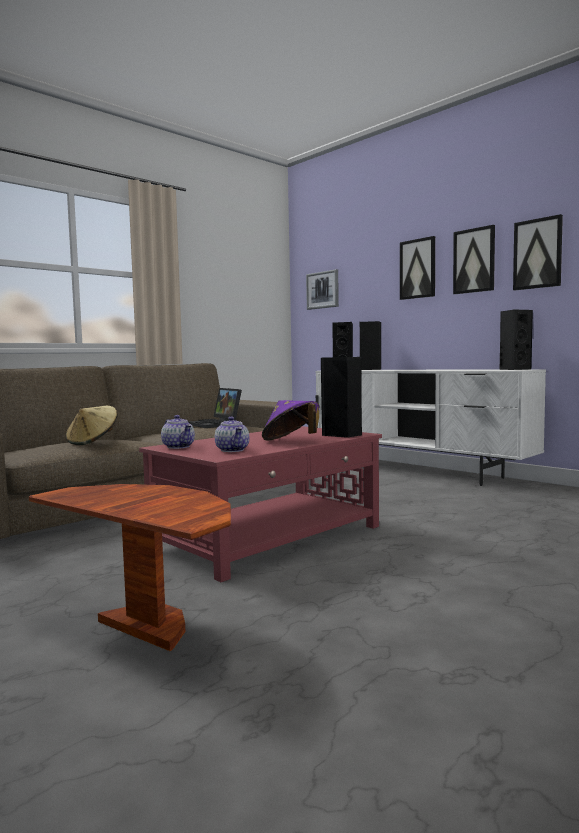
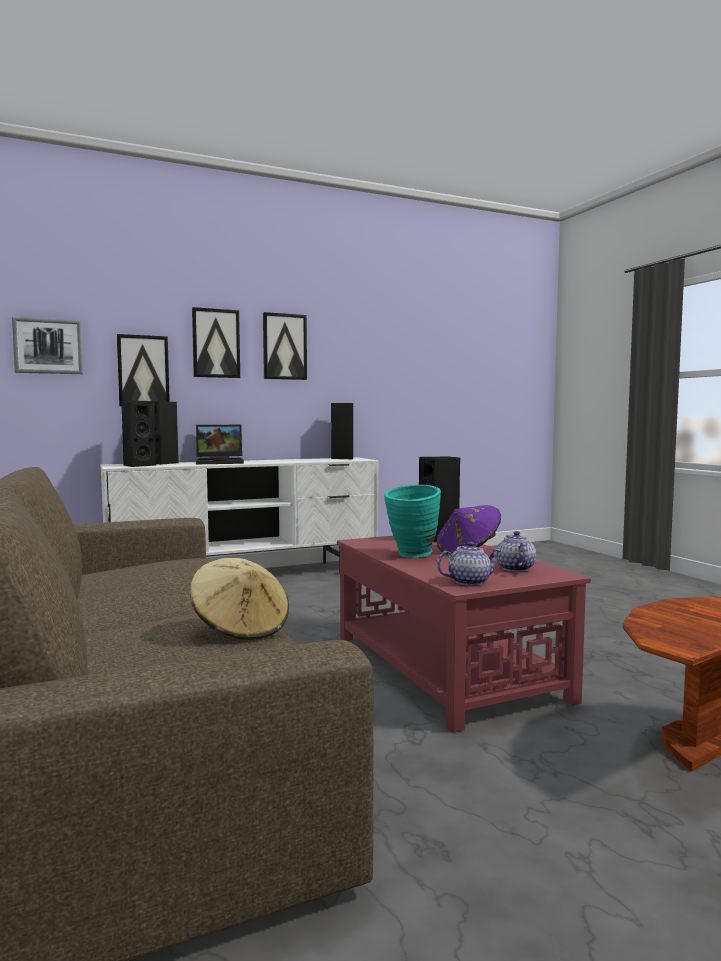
camera: 70 degrees left, 0 degrees up
laptop [188,388,242,428] -> laptop moved to [196,425,244,464]
teapot [215,417,250,452] -> teapot turned 90 degrees counterclockwise [497,531,536,572]
picture [513,214,563,290] -> picture moved to [117,334,170,406]
none -> turquoise vase [384,485,441,558]

